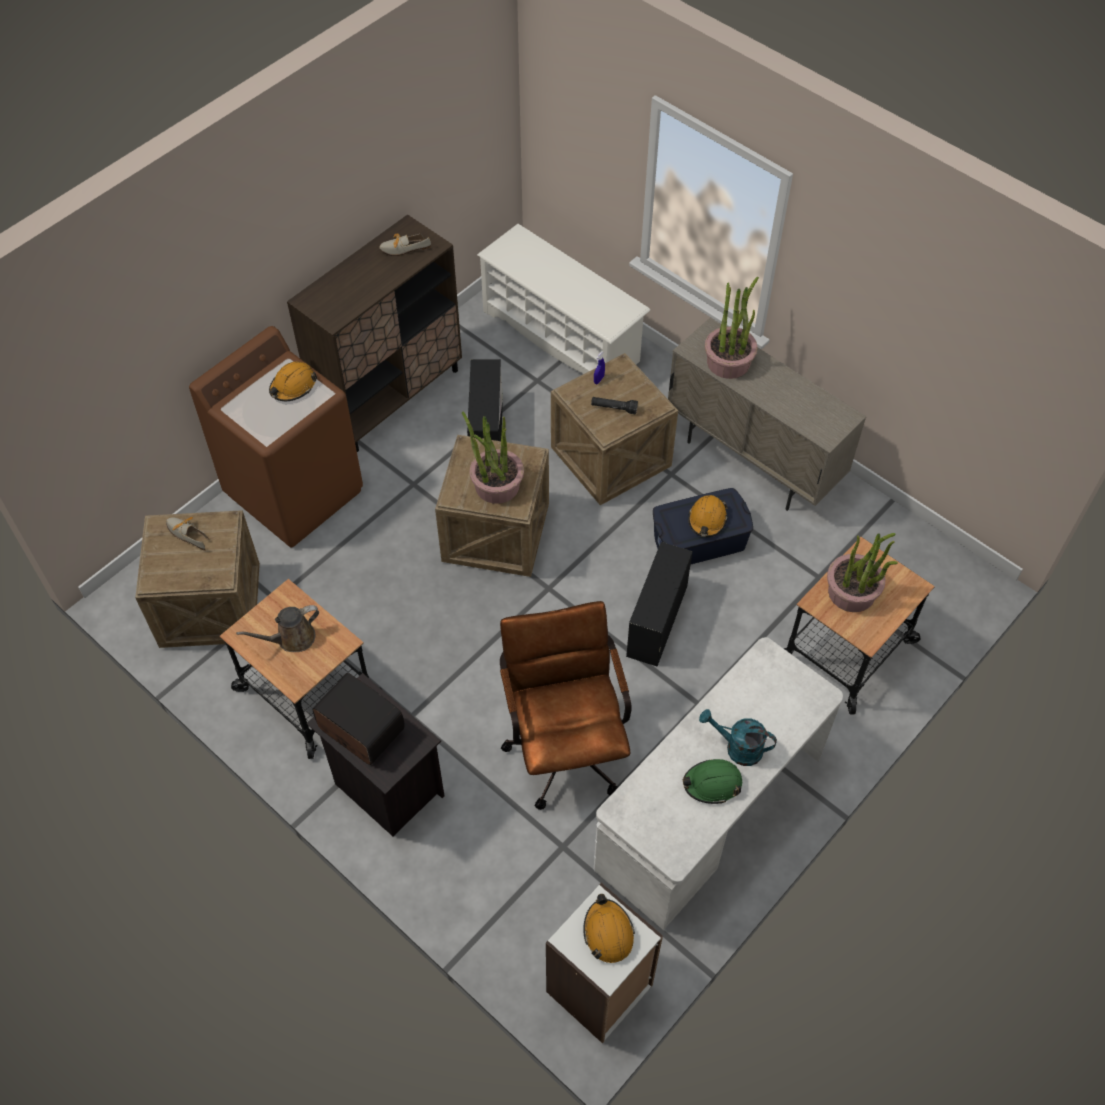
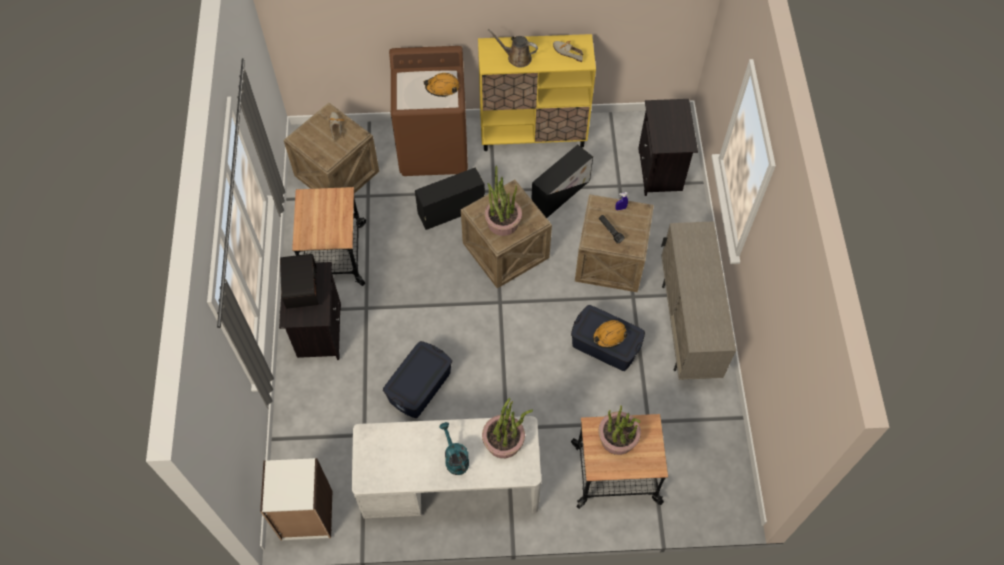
camera: 45 degrees right, 5 degrees up
brown watering can [236,605,319,652] -> brown watering can moved to [488,29,538,68]
brown cabinet [287,214,462,452] -> yellow cabinet [478,34,596,151]
white shoe rack [477,224,650,374] -> black nightstand [638,99,698,196]
brown office chair [500,601,632,810] -> blue storage box [383,341,452,418]
orange hard hat [583,894,635,963] -> none
black storage box [626,542,693,667] -> black storage box moved to [415,167,485,230]
green hard hat [682,759,742,804] -> none
potted plant [705,277,759,379] -> potted plant moved to [482,398,533,458]

